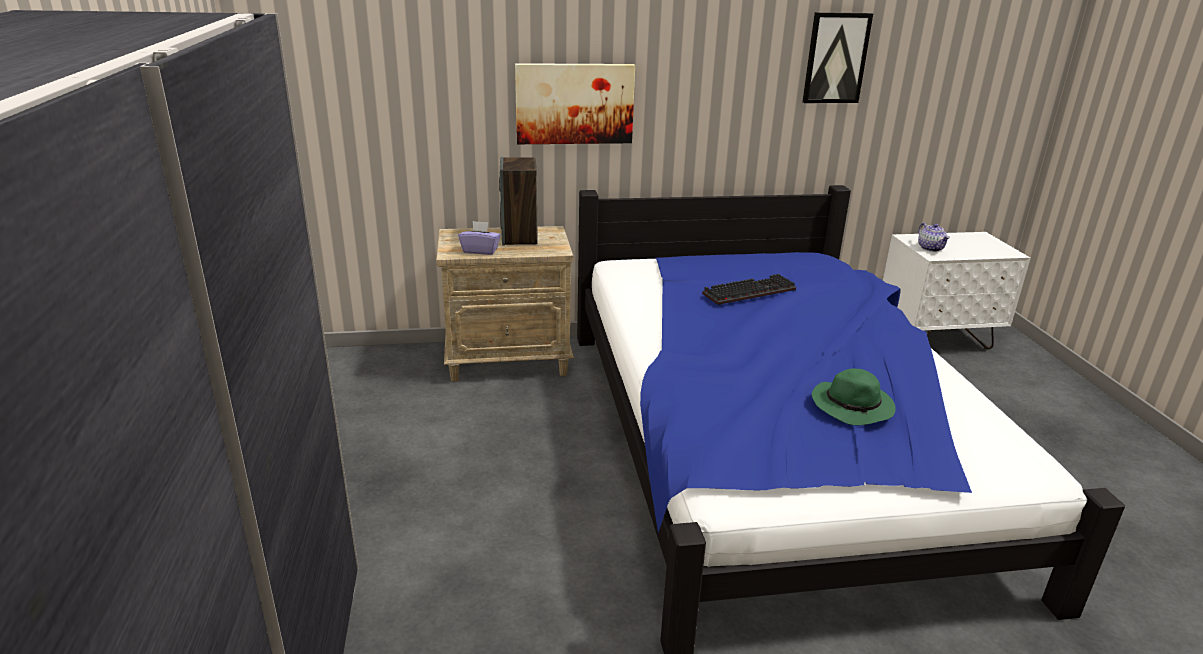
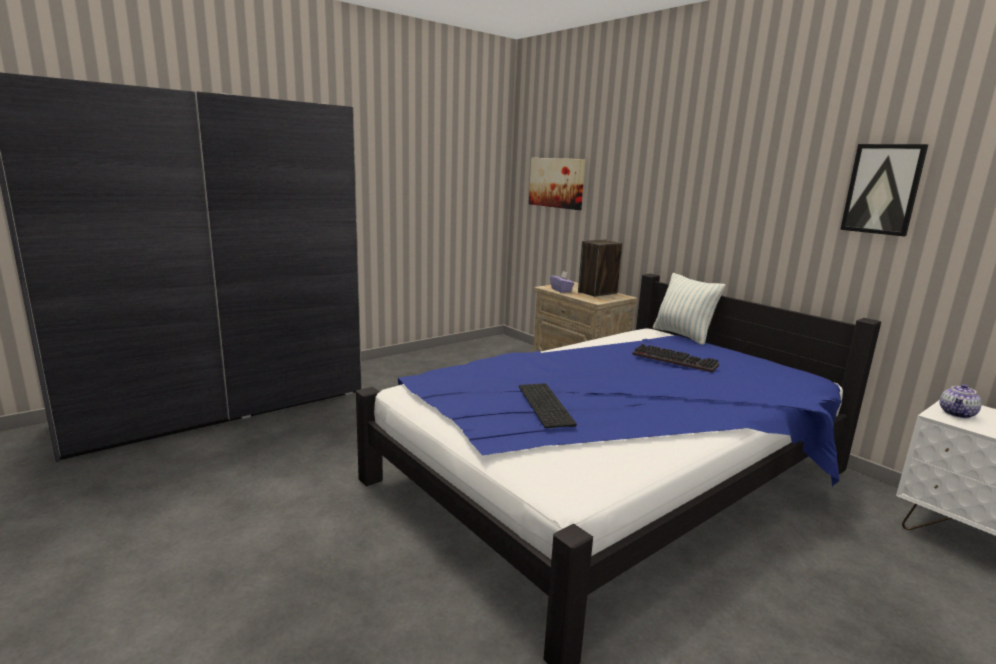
camera: 60 degrees right, 10 degrees down
picture [515,63,635,144] -> picture moved to [529,158,585,210]
green hat [812,369,896,425] -> keyboard [519,383,577,428]
none -> pillow [653,273,725,345]

